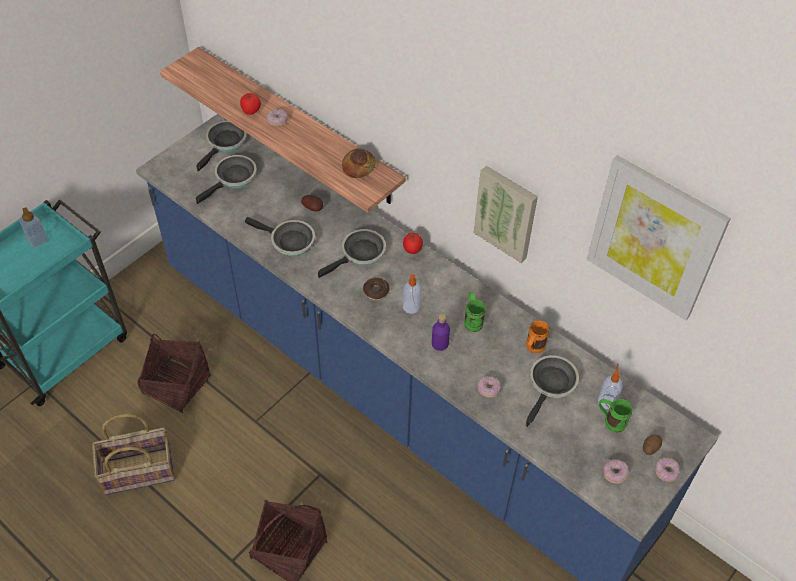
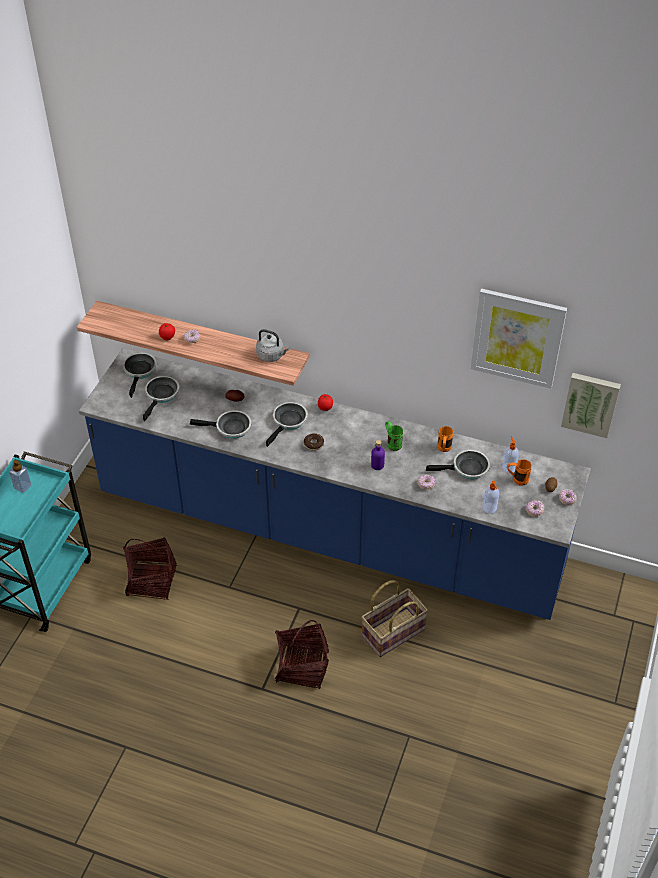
camera: 20 degrees left, 5 degrees down
basket [92,413,175,495] -> basket moved to [361,580,428,657]
bread [342,149,376,178] -> grey kettle [256,329,289,362]
soap dispenser [403,274,421,314] -> soap dispenser moved to [483,481,499,513]
picture [474,166,538,263] -> picture moved to [561,373,621,438]
frying pan [526,355,579,427] -> frying pan turned 75 degrees clockwise [426,450,490,479]
green mug [598,399,632,433] -> orange mug [507,459,532,486]

